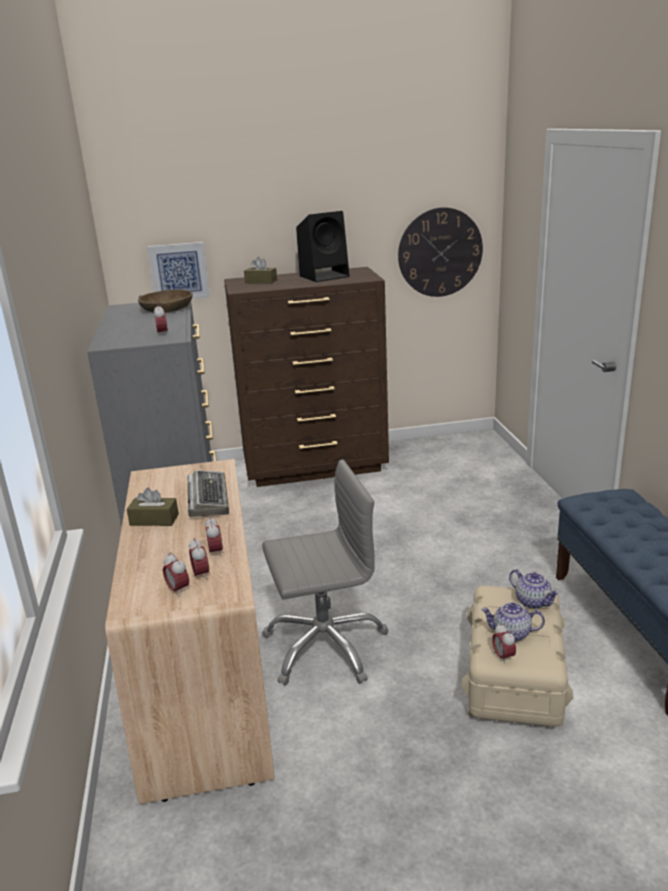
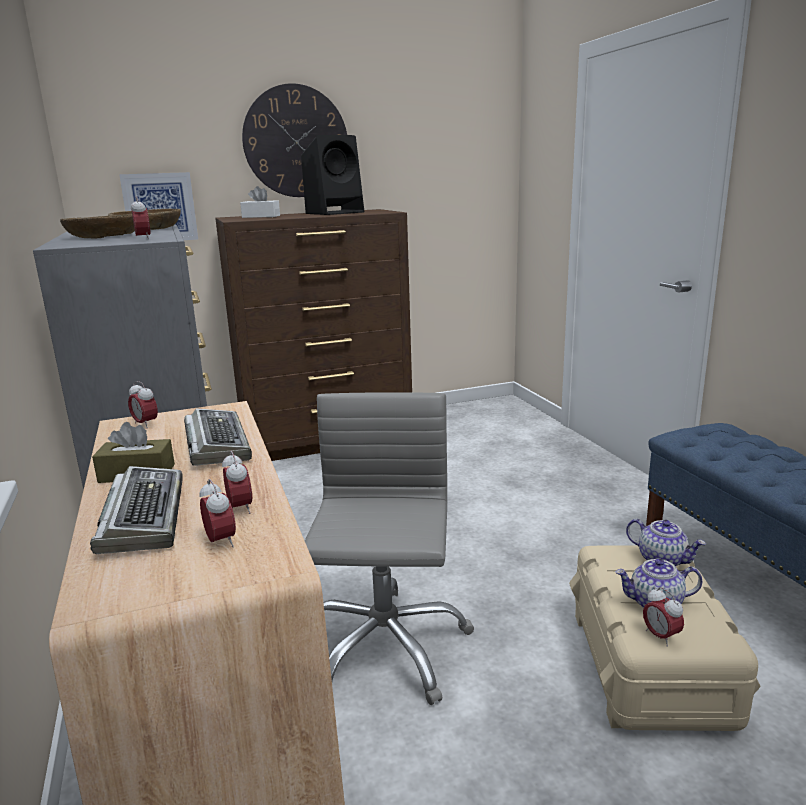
camera: 10 degrees left, 5 degrees down
alarm clock [163,552,189,597] -> alarm clock moved to [128,381,158,428]
brown tissue box [244,257,277,284] -> white tissue box [240,186,280,218]
grey office chair [262,459,388,686] -> grey office chair turned 60 degrees counterclockwise [305,392,474,705]
wall clock [398,207,483,297] -> wall clock moved to [242,83,347,197]
none -> brown bowl [60,214,135,239]
none -> keyboard [90,466,183,554]

